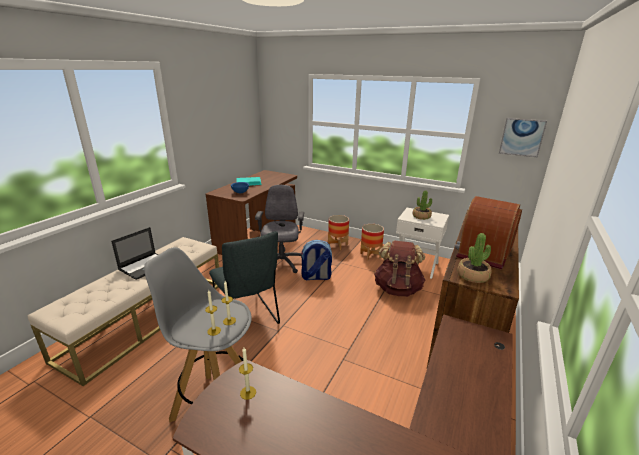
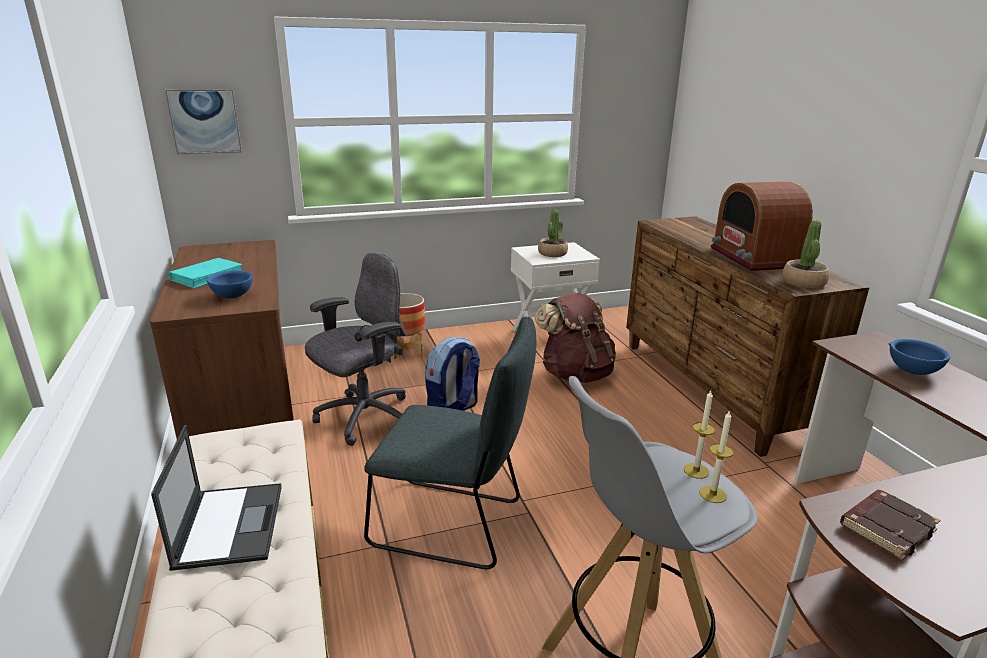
camera: 45 degrees left, 0 degrees up
candle [239,348,256,400] -> brown book [840,490,941,560]
grey office chair [255,185,304,273] -> grey office chair turned 90 degrees clockwise [305,253,406,446]
planter [360,224,384,261] -> none
picture [499,118,547,157] -> picture moved to [165,89,242,154]
none -> blue bowl [890,339,950,375]

